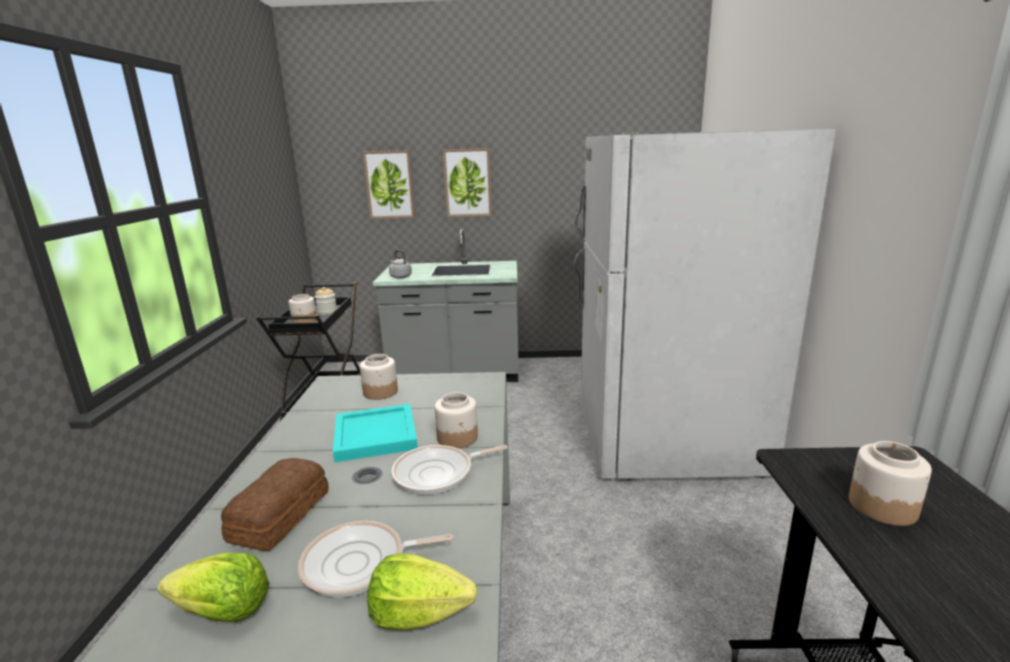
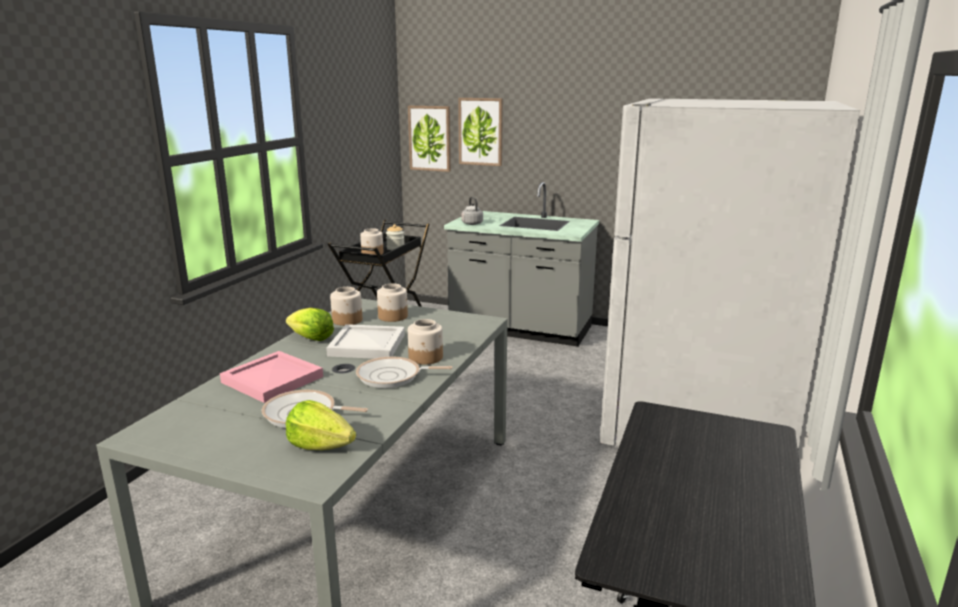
camera: 20 degrees right, 0 degrees up
lettuce [158,553,269,622] -> lettuce moved to [286,308,334,341]
bread [221,458,329,551] -> pink tray [220,351,323,403]
turquoise tray [333,404,418,462] -> white tray [326,324,405,359]
picture [443,148,492,217] -> picture moved to [408,106,451,172]
jar [849,441,932,526] -> jar moved to [330,287,362,326]

